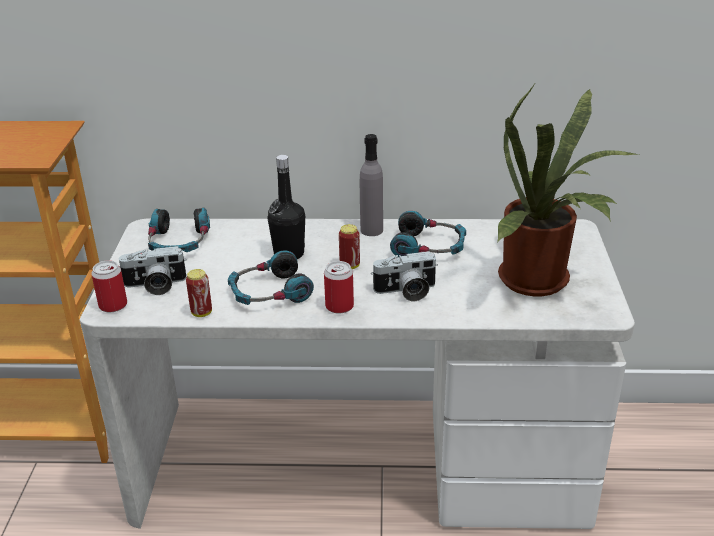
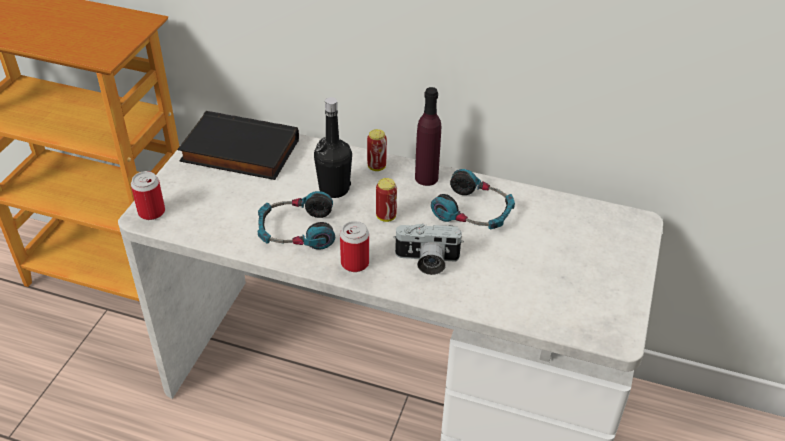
camera: 15 degrees right, 10 degrees up
camera [119,246,187,295] -> none
headphones [148,208,210,252] -> black book [178,111,299,180]
can [186,269,212,317] -> can moved to [367,129,387,171]
grey bottle [360,134,383,236] -> purple bottle [415,87,441,186]
potted plant [497,84,639,296] -> none

